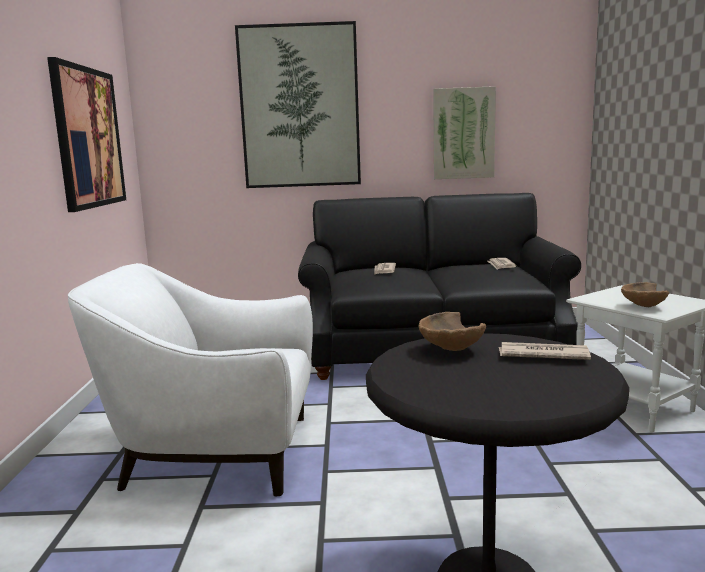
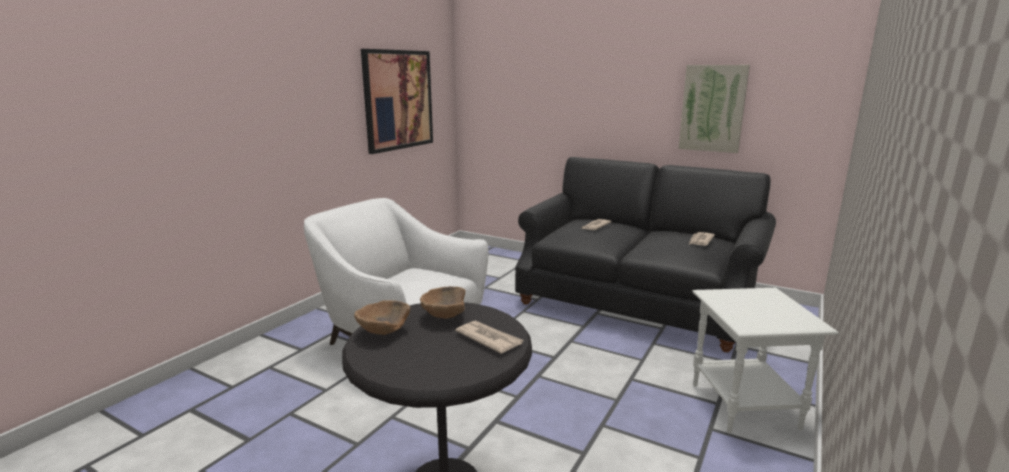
camera: 30 degrees right, 5 degrees up
picture [235,21,361,188] -> none
brown bowl [621,282,669,307] -> brown bowl moved to [354,300,411,335]

